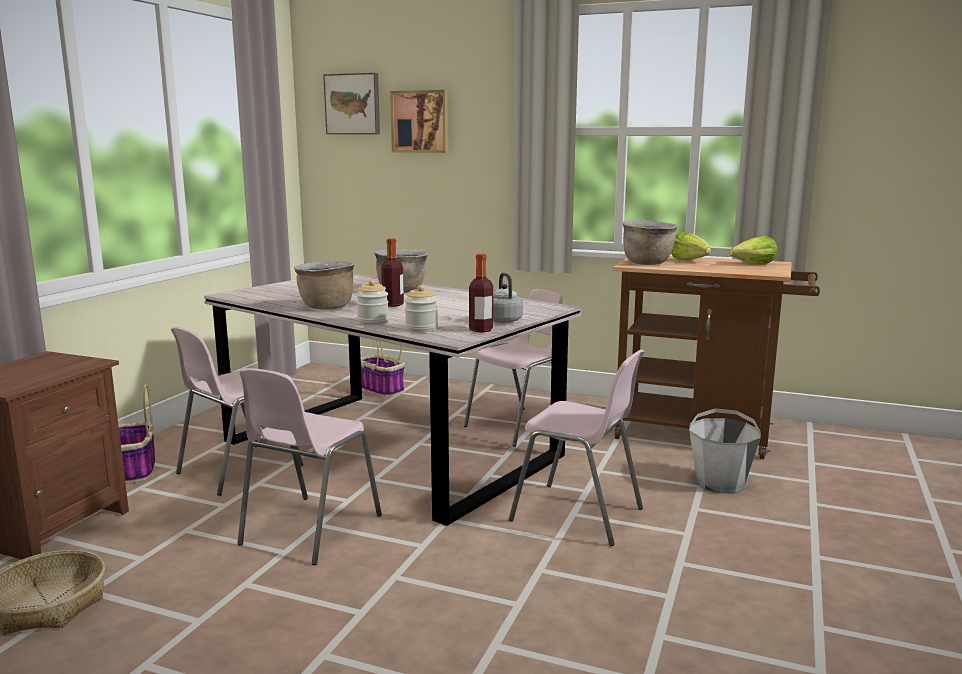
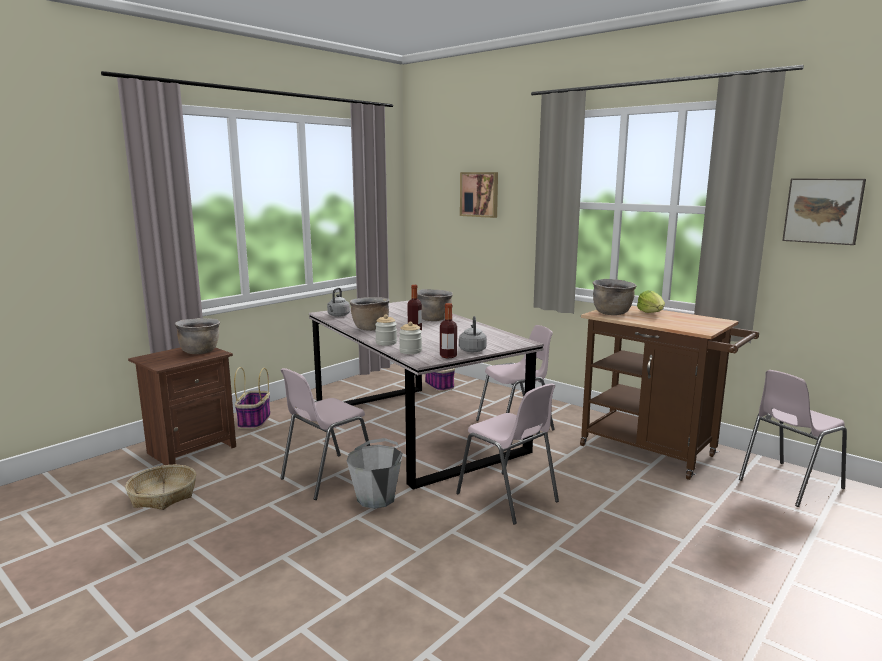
camera: 20 degrees right, 0 degrees up
pink chair [171,327,303,496] -> pink chair moved to [739,370,847,507]
picture [323,73,380,134] -> picture moved to [782,178,866,245]
grey bucket [689,408,761,494] -> grey bucket moved to [346,438,403,509]
lettuce [729,236,778,264] -> none
none -> brown cooking pot [175,318,220,354]
none -> grey kettle [327,288,350,317]

